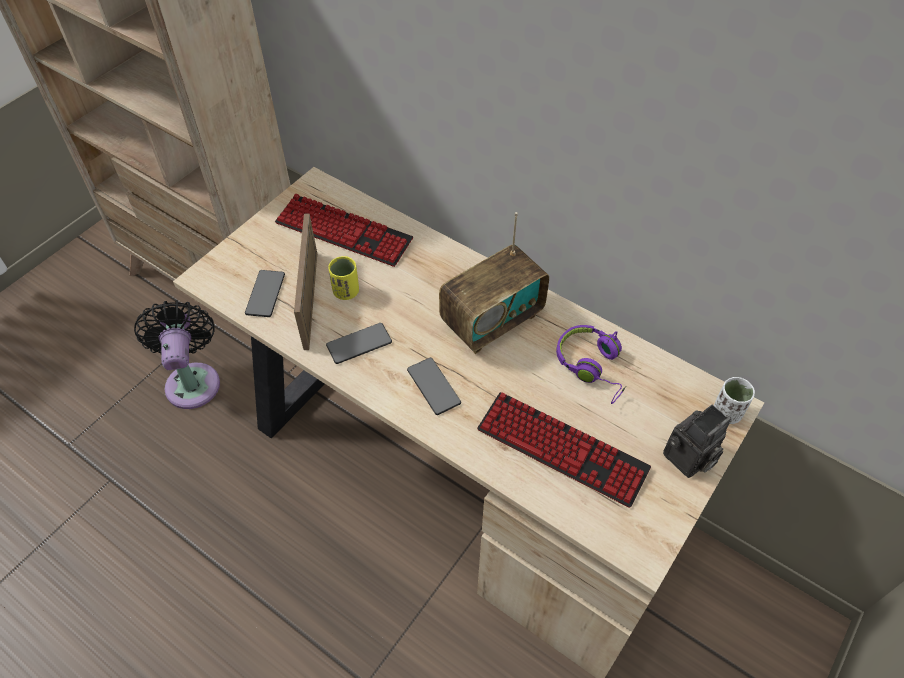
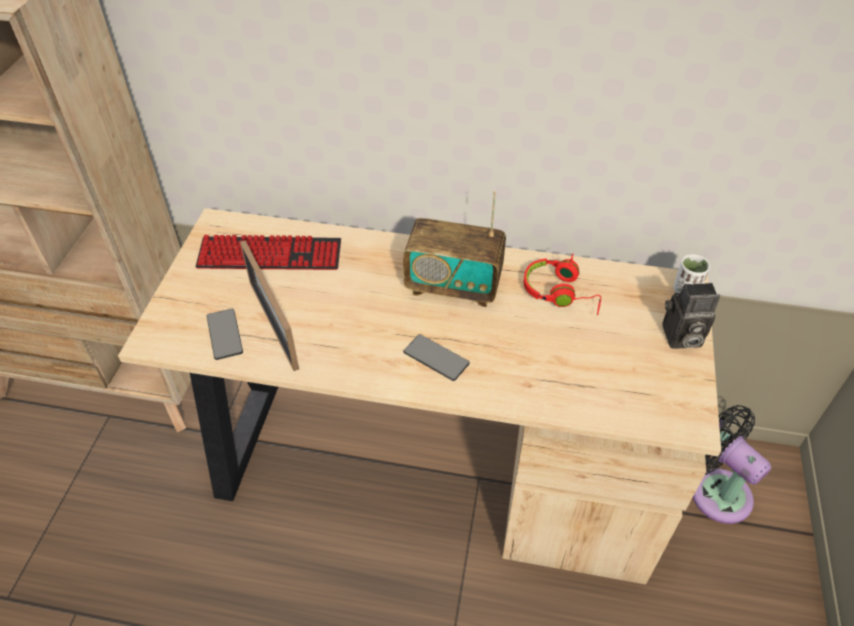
camera: 25 degrees left, 5 degrees down
black fan [134,300,220,409] -> black fan moved to [693,405,771,524]
phone [326,323,392,364] -> none
yellow cup [328,256,359,300] -> none
radio [439,212,549,354] -> radio turned 75 degrees clockwise [403,191,506,307]
keyboard [477,392,651,508] -> none
purple headphones [556,325,626,404] -> red headphones [523,253,602,315]
camera [663,405,731,478] -> camera turned 60 degrees clockwise [662,283,720,349]

